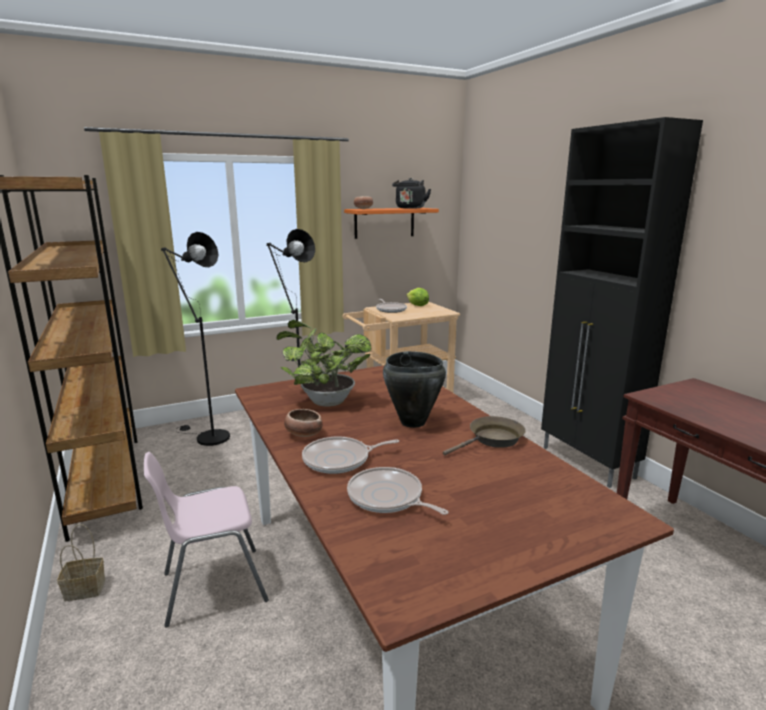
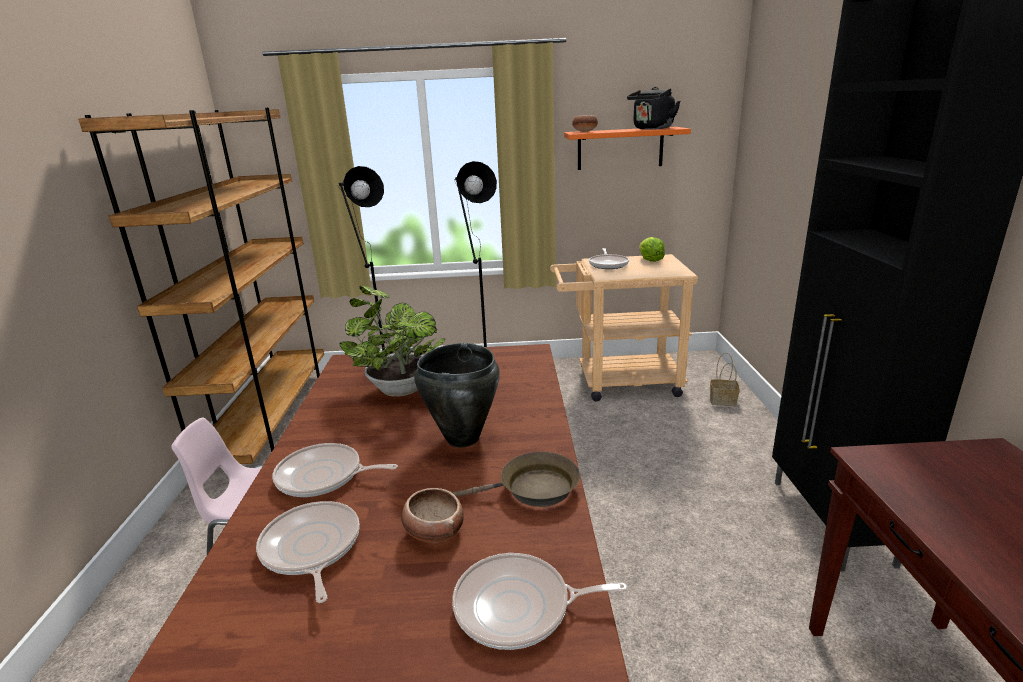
camera: 25 degrees right, 5 degrees up
basket [57,524,105,601] -> basket moved to [710,353,740,406]
bowl [284,409,323,437] -> bowl moved to [401,488,464,543]
none -> frying pan [452,553,627,650]

